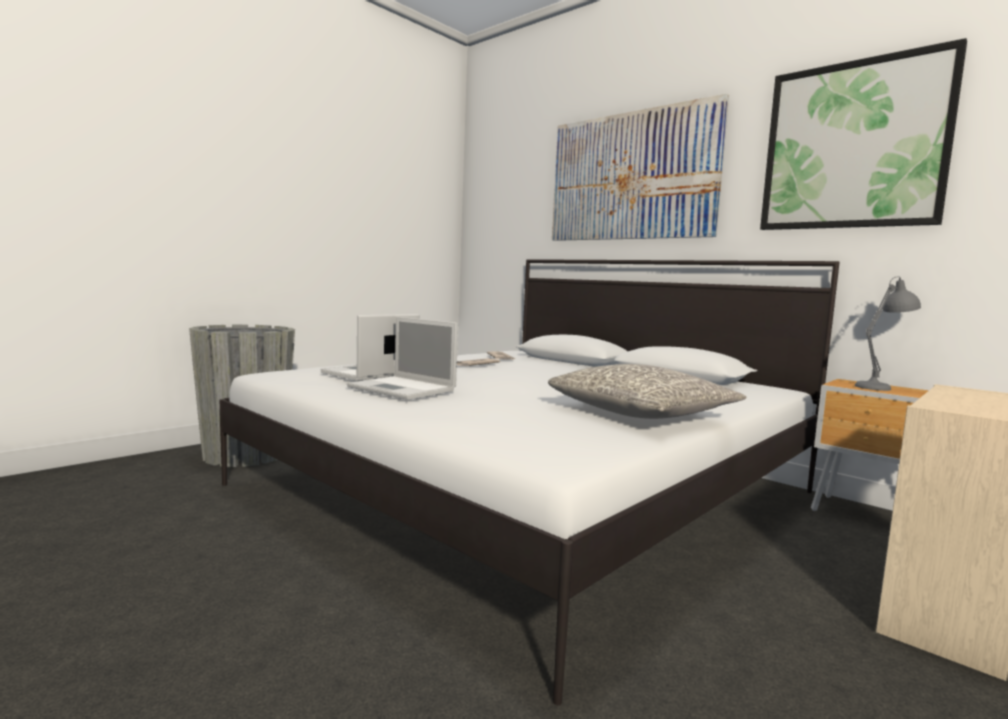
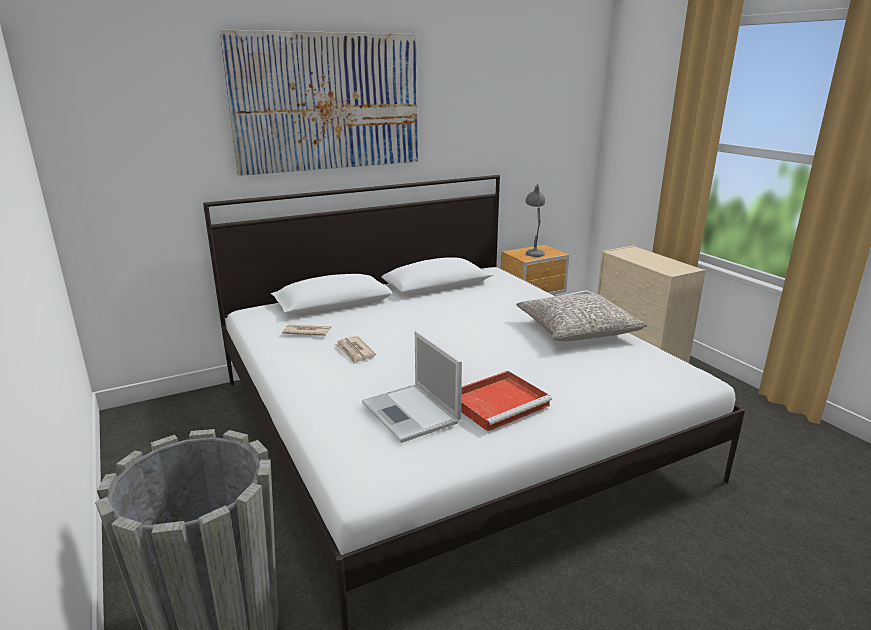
camera: 70 degrees left, 15 degrees up
laptop [347,317,458,400] -> red tray [461,371,552,431]
picture [760,38,967,230] -> none

